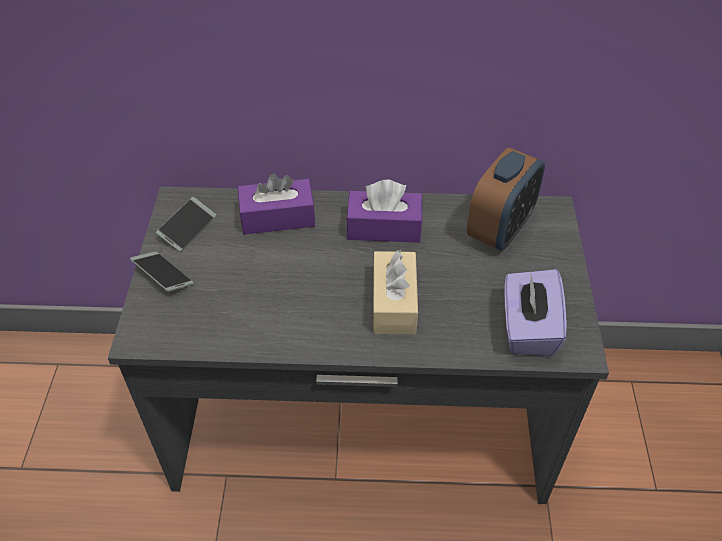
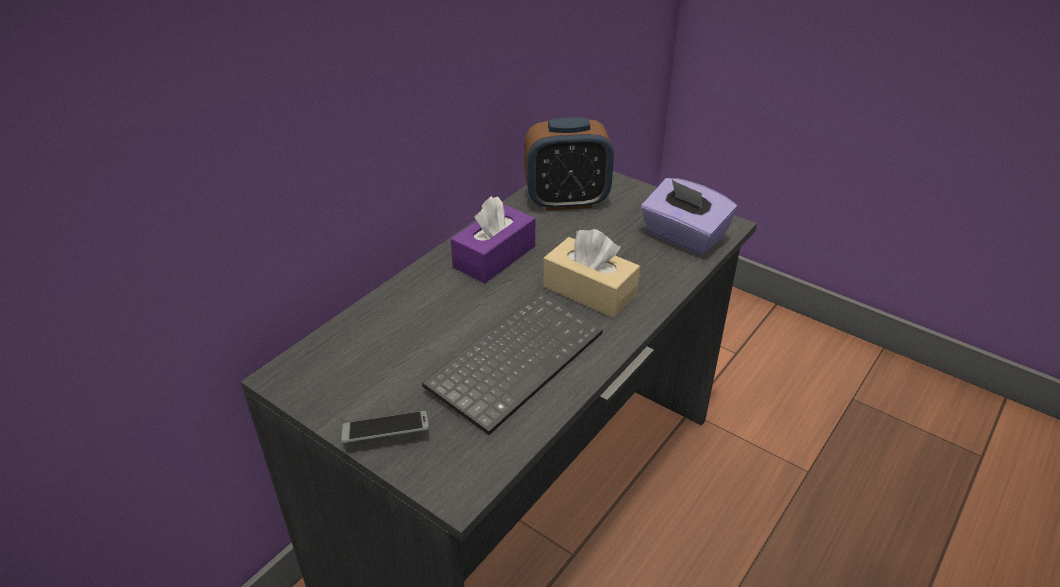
camera: 55 degrees left, 10 degrees down
phone [156,197,216,252] -> none
purple tissue box [238,174,315,235] -> none
alarm clock [467,148,545,250] -> alarm clock turned 105 degrees clockwise [524,117,614,211]
none -> keyboard [422,291,603,435]

